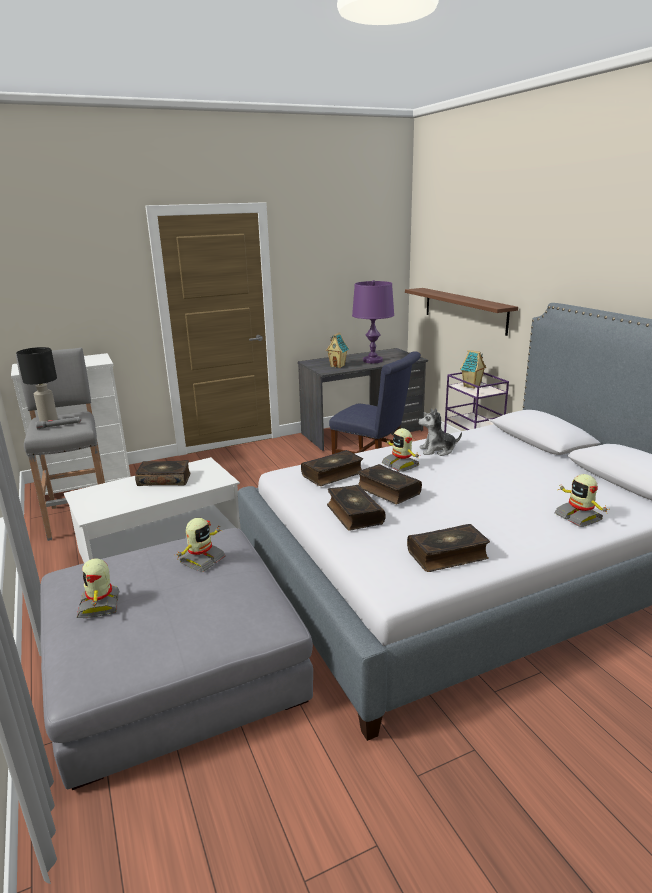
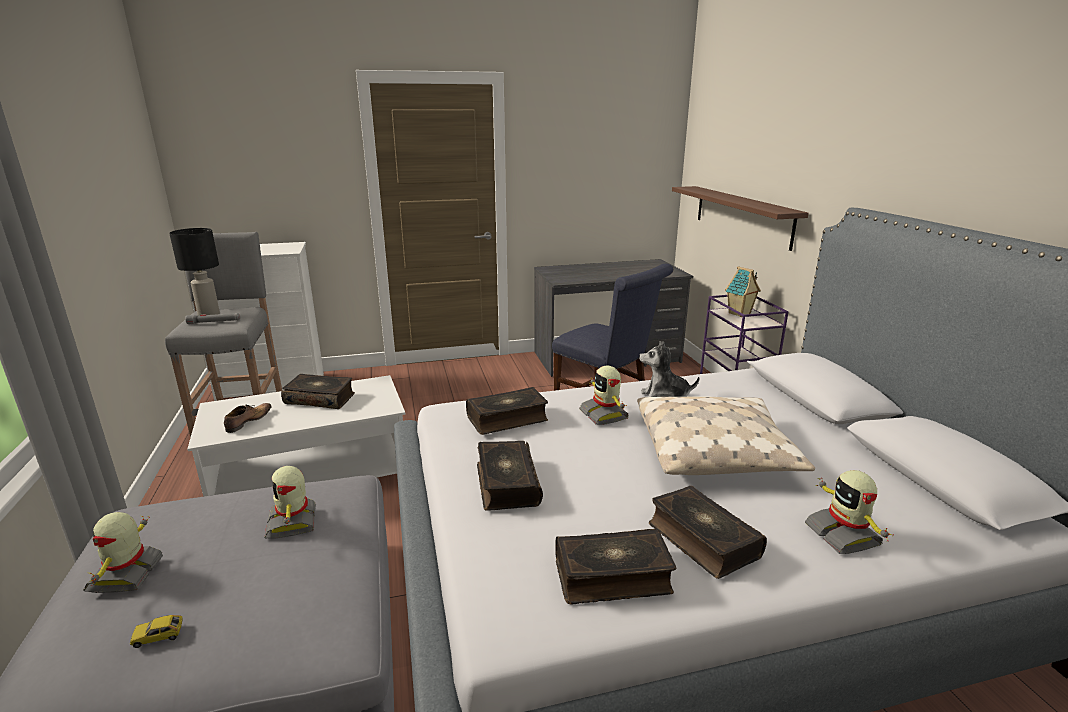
camera: 10 degrees right, 0 degrees up
toy robot [176,518,226,572] -> toy robot turned 120 degrees clockwise [265,466,316,538]
toy house [326,332,349,368] -> none
purple table lamp [352,280,394,363] -> none
book [358,464,422,504] -> book moved to [649,486,767,579]
none -> toy car [130,615,183,648]
none -> shoe [224,403,272,433]
none -> beige pillow [637,397,815,475]

